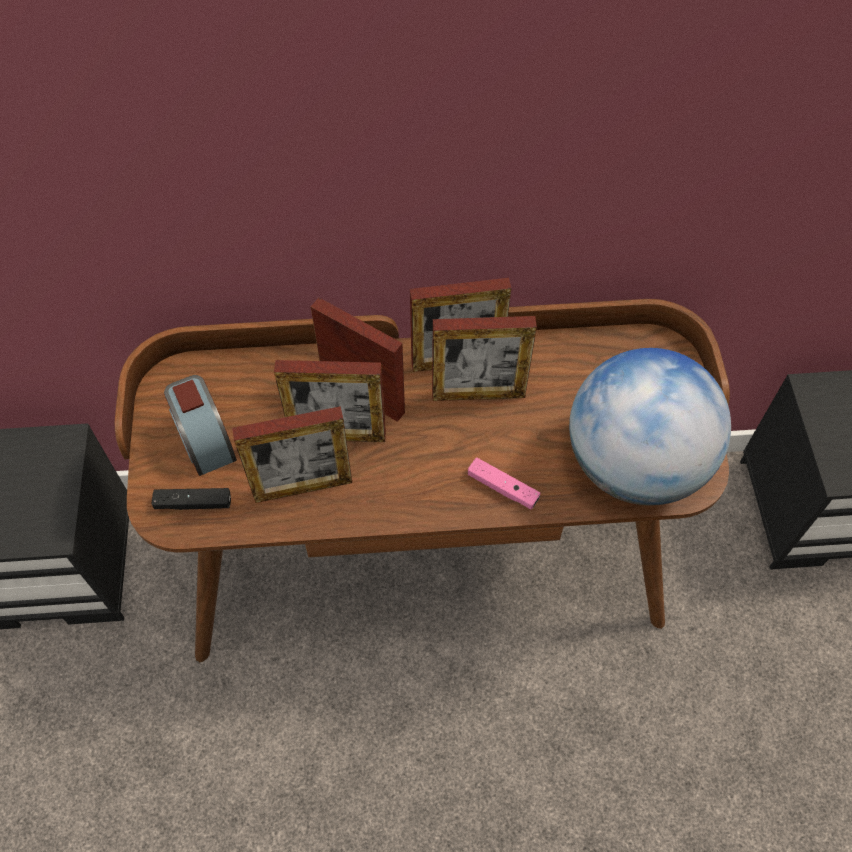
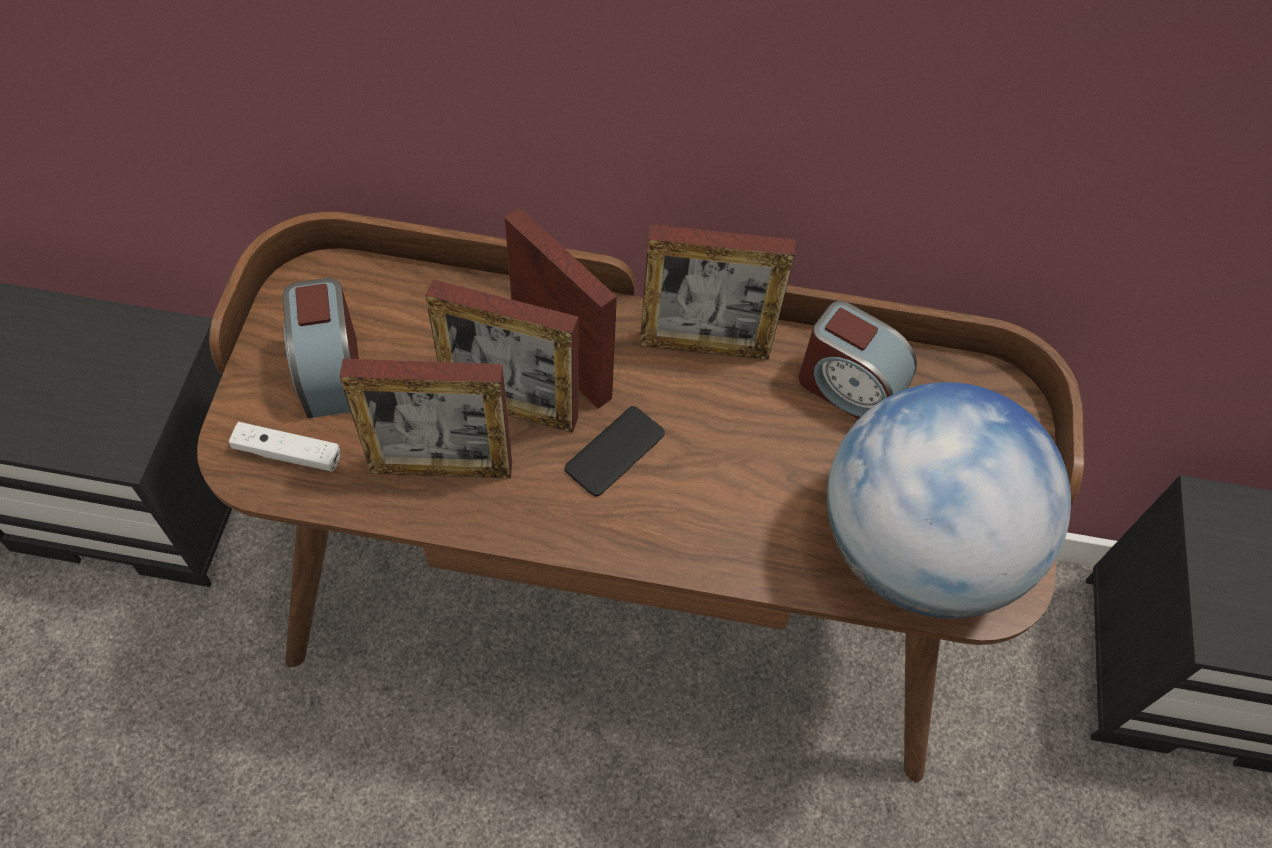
camera: 10 degrees right, 0 degrees up
black game controller [152,488,231,510] -> white game controller [229,422,340,472]
picture frame [432,316,537,401] -> none
pink game controller [468,458,540,509] -> none
none -> phone [565,406,665,497]
none -> alarm clock [799,301,917,420]

